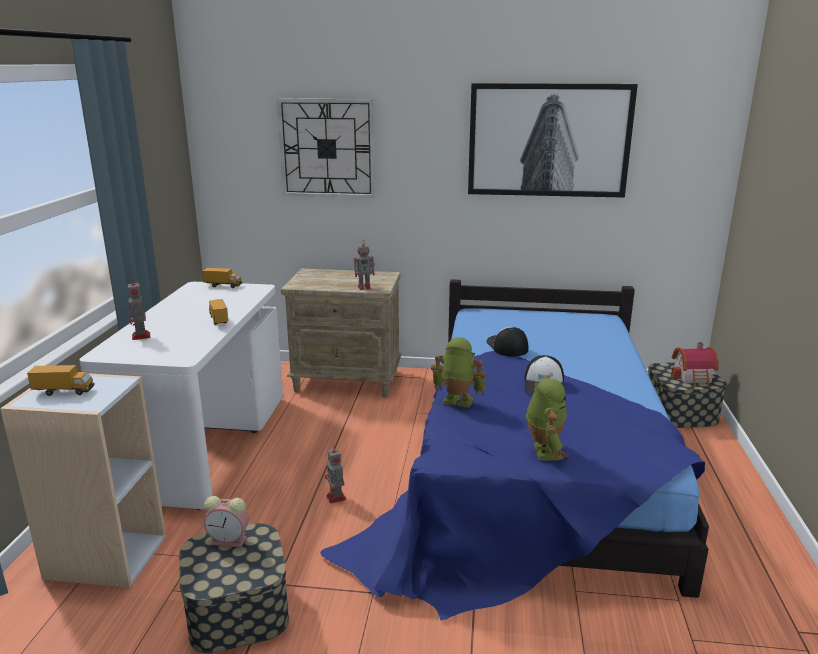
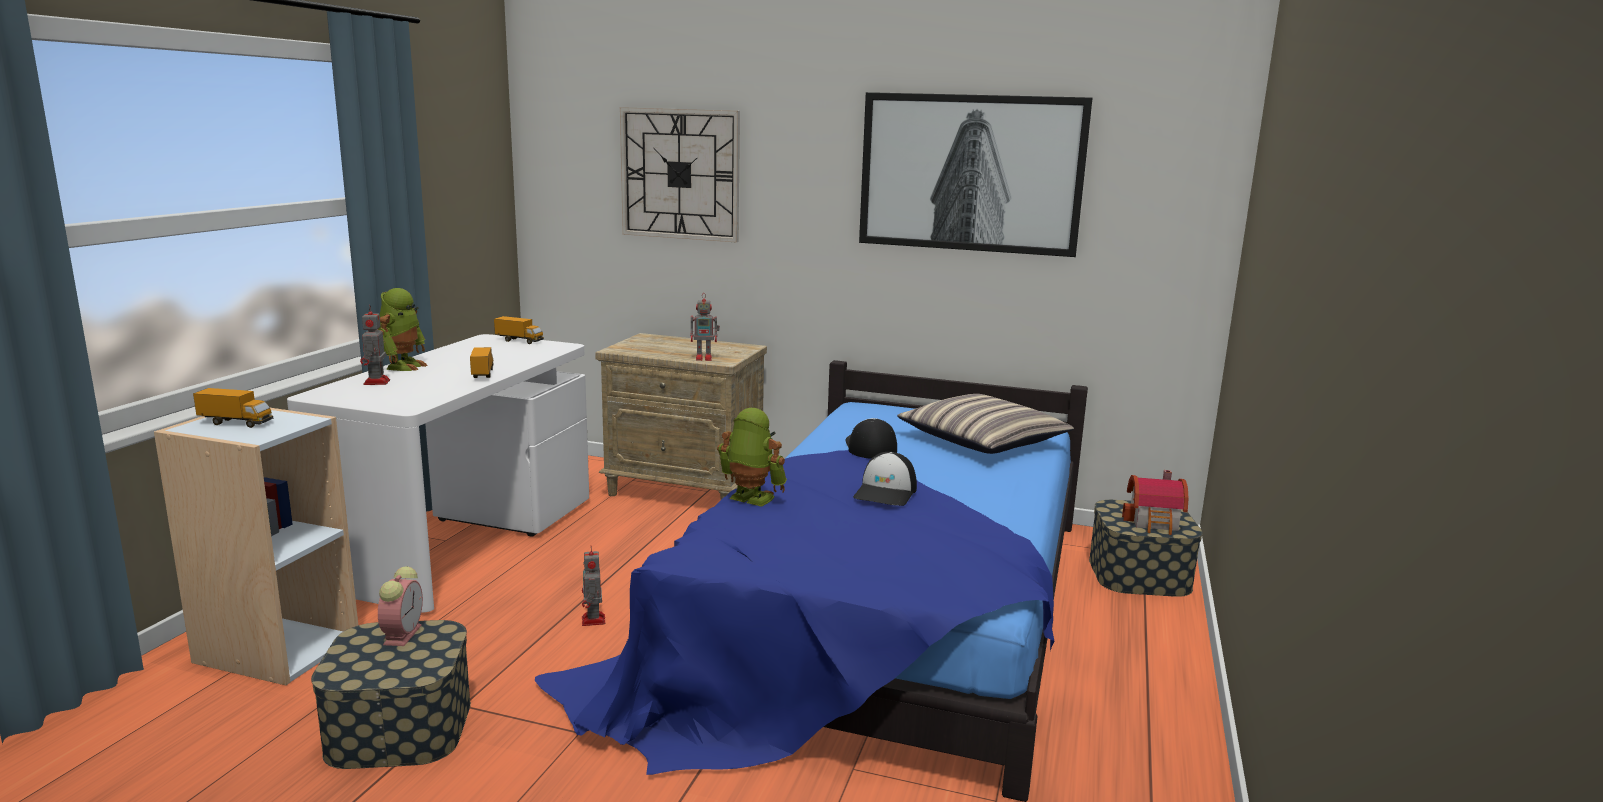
camera: 10 degrees right, 5 degrees down
alarm clock [204,496,249,547] -> alarm clock turned 105 degrees counterclockwise [378,566,423,646]
toy robot [526,378,567,460] -> toy robot moved to [378,288,428,371]
none -> pillow [897,394,1074,454]

